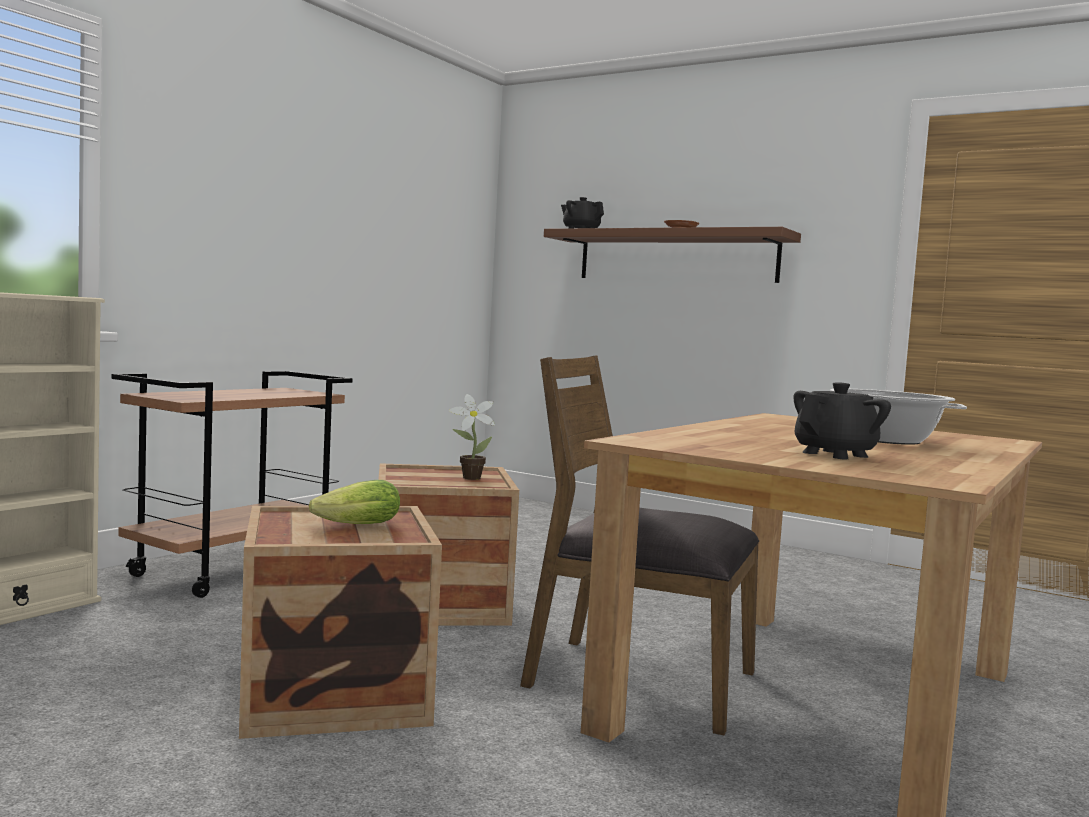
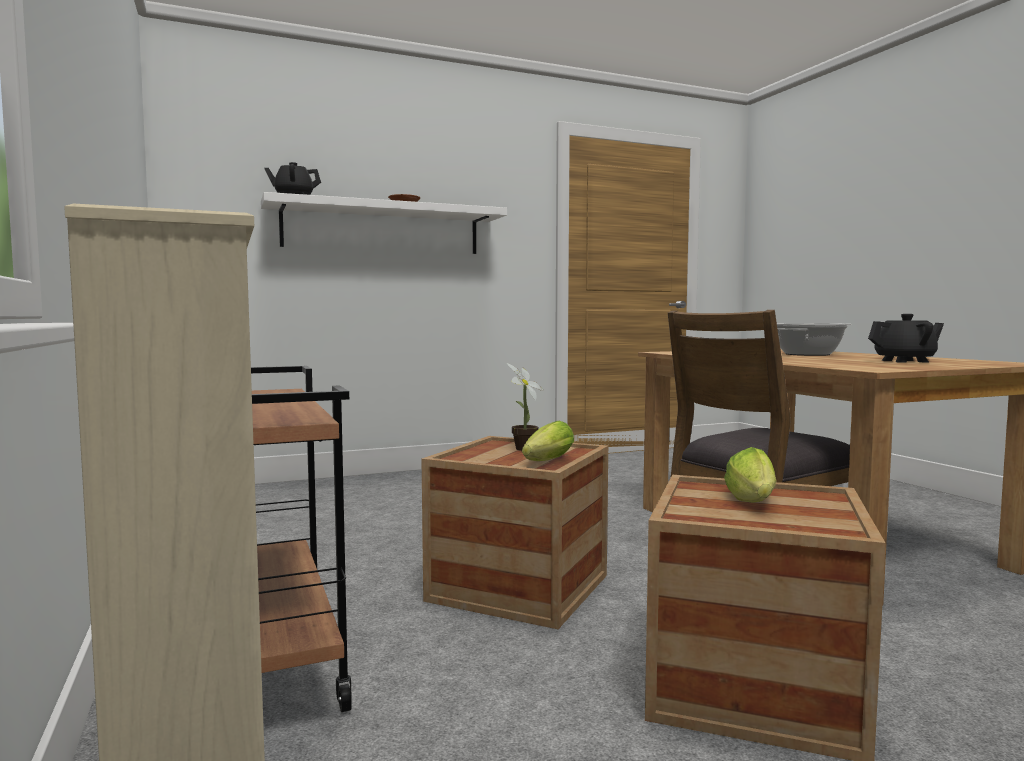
camera: 55 degrees left, 0 degrees up
brown shelf [544,227,801,283] -> white shelf [261,192,507,254]
black teapot [794,382,891,459] -> black teapot turned 90 degrees clockwise [868,314,944,363]
none -> lettuce [522,421,574,461]

